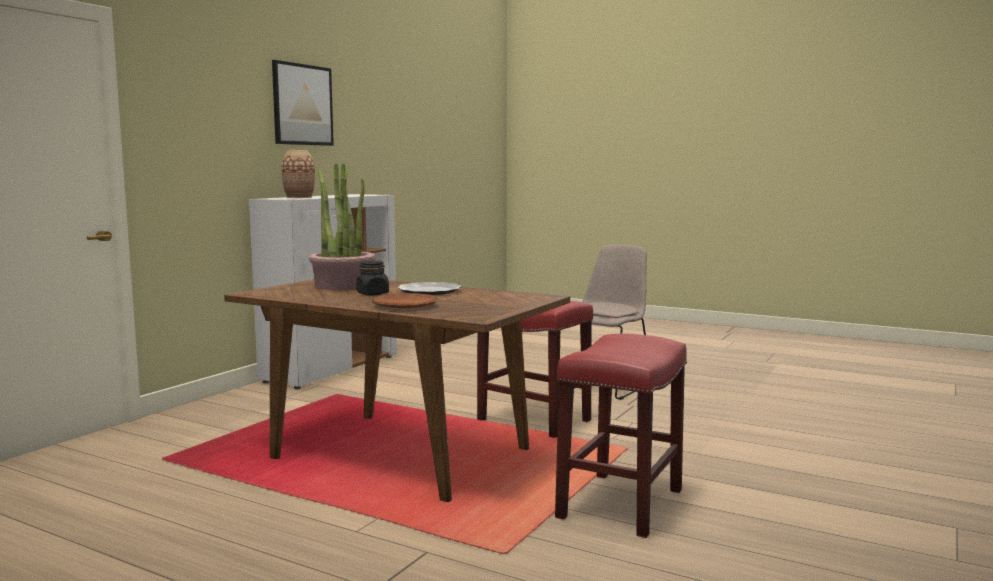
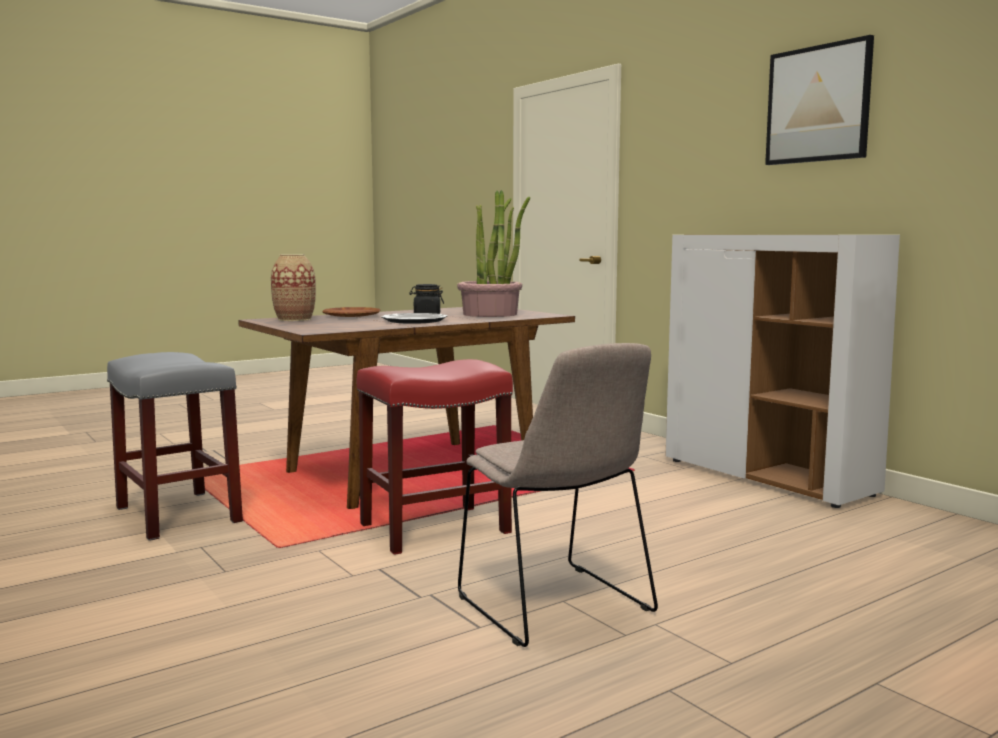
camera: 115 degrees right, 0 degrees up
vase [282,149,315,198] -> vase moved to [271,254,316,321]
red stool [555,333,687,538] -> grey stool [107,352,243,541]

